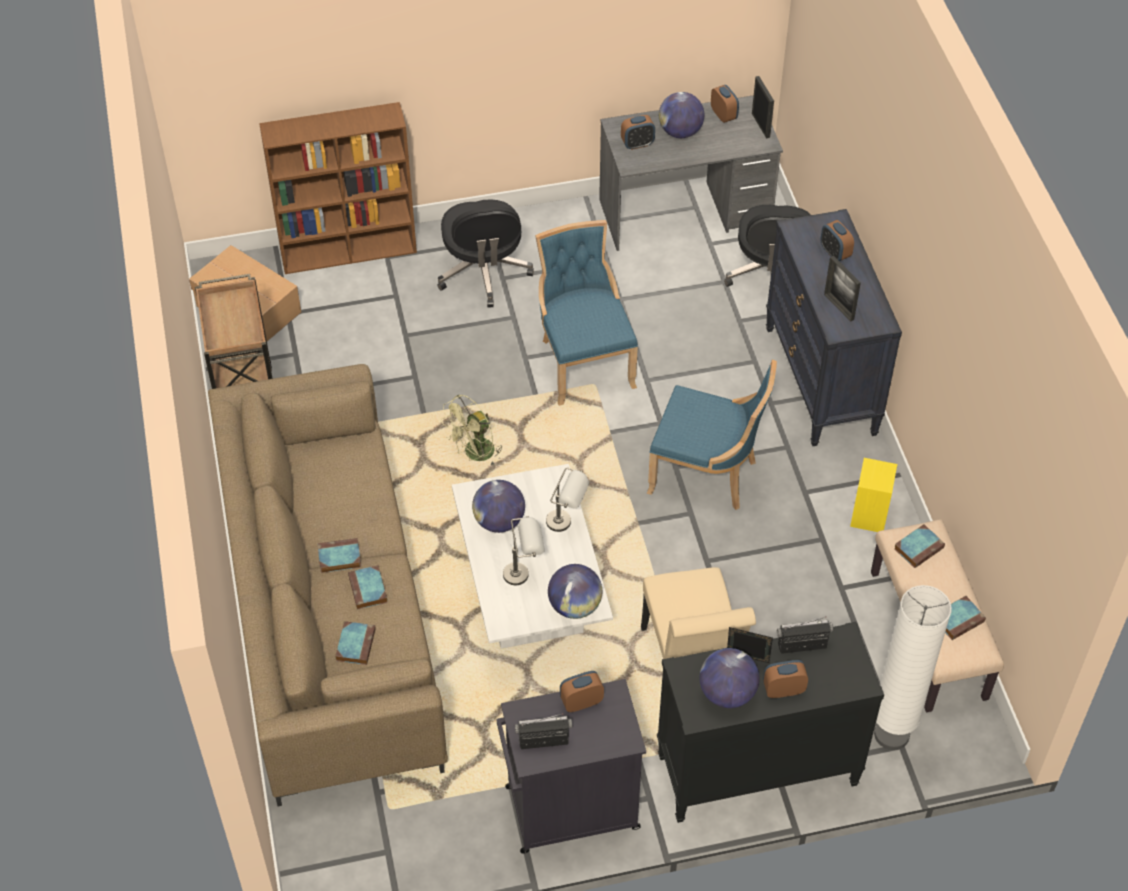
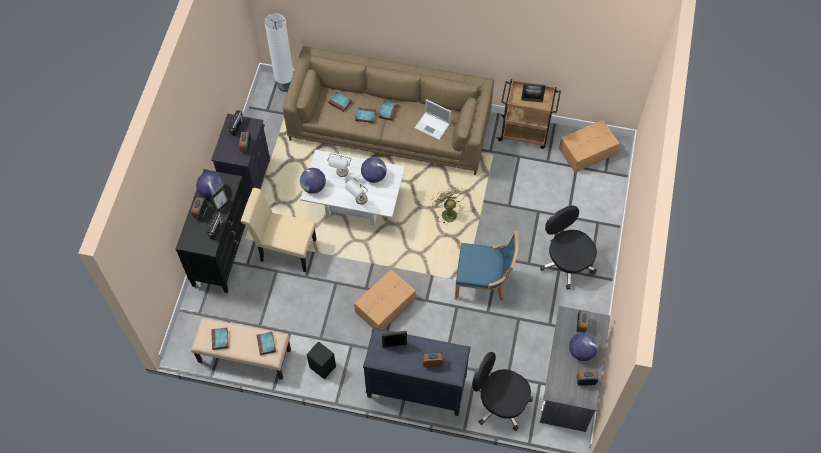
camera: 115 degrees right, 10 degrees up
brown bookcase [259,102,417,274] -> none
black office chair [437,199,534,307] -> black office chair turned 45 degrees clockwise [540,205,597,290]
blue chair [647,359,777,510] -> cardboard box [354,269,416,330]
picture frame [752,76,774,139] -> picture frame moved to [521,83,546,102]
yellow speaker [850,458,897,532] -> black speaker [306,341,336,379]
white floor lamp [874,585,952,750] -> white floor lamp moved to [264,13,294,92]
none -> laptop [415,99,451,140]

